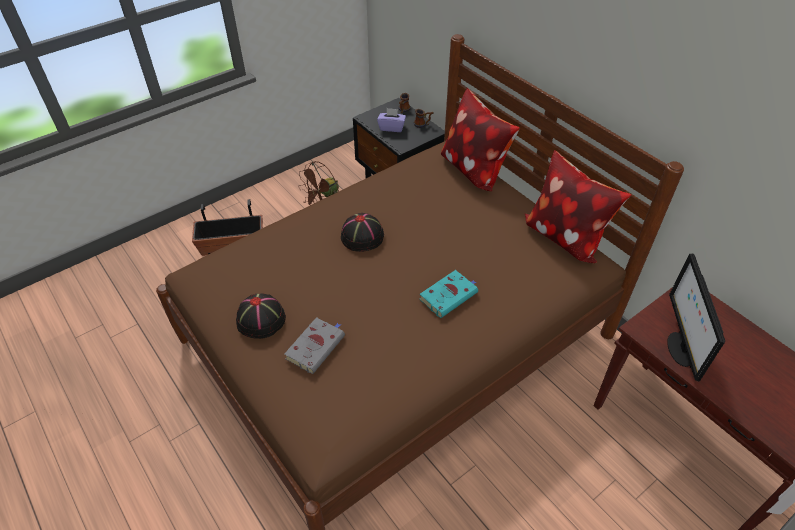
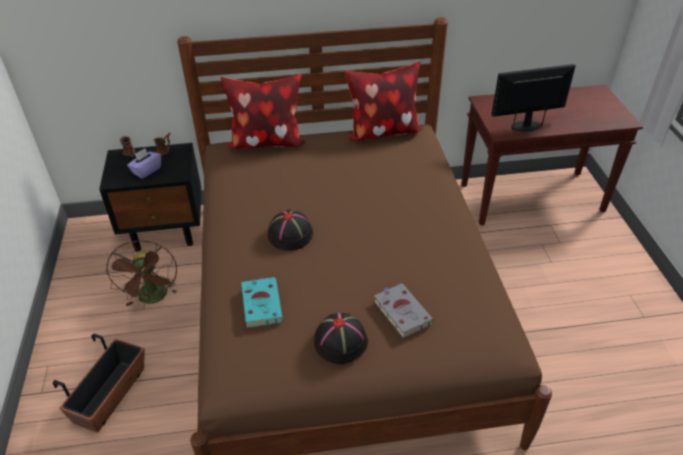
camera: 60 degrees left, 5 degrees down
turquoise book [419,270,478,318] -> turquoise book moved to [241,277,283,328]
monitor [667,253,725,381] -> monitor turned 135 degrees clockwise [491,64,576,131]

